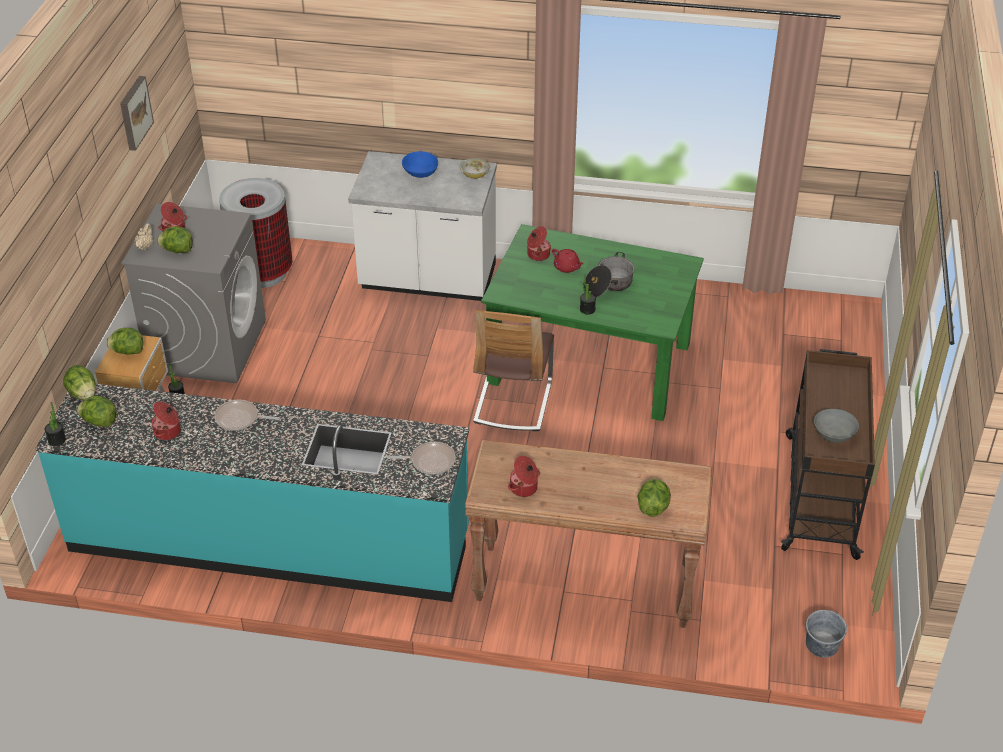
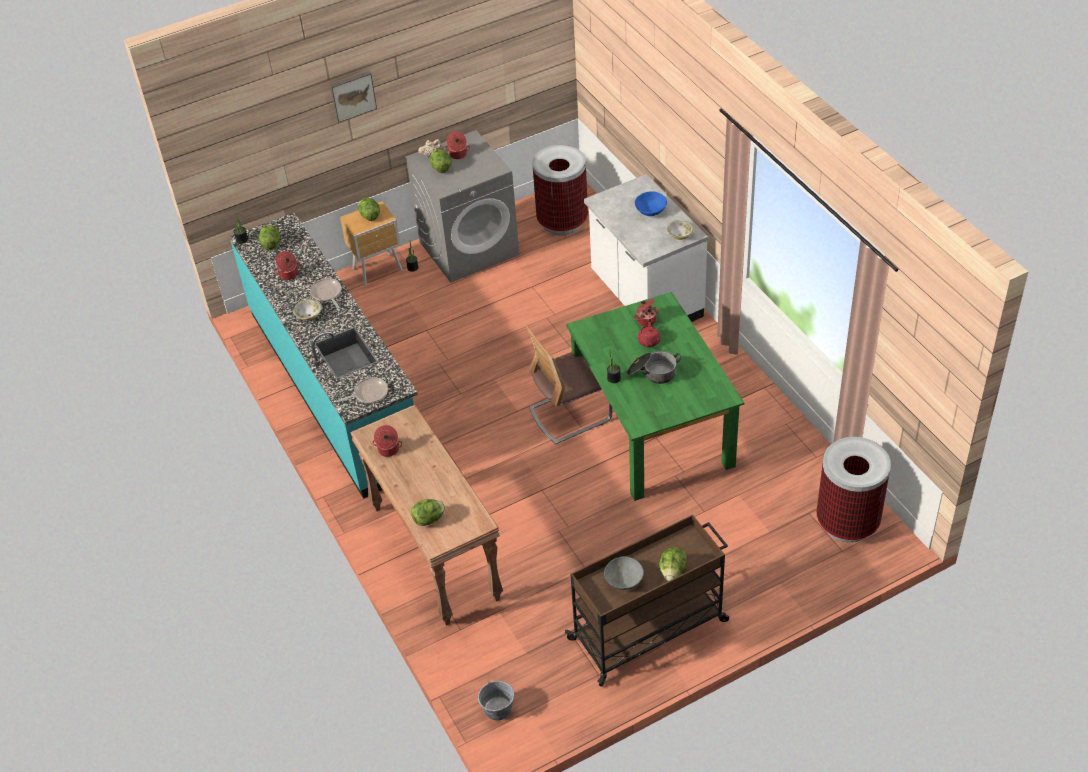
camera: 55 degrees right, 5 degrees up
lettuce [63,365,95,400] -> lettuce moved to [659,547,687,581]
picture [120,76,154,151] -> picture moved to [330,71,377,123]
frying pan [387,442,456,475] -> frying pan turned 75 degrees counterclockwise [337,377,388,403]
none -> bowl [294,299,322,321]
none -> trash can [817,437,891,543]

